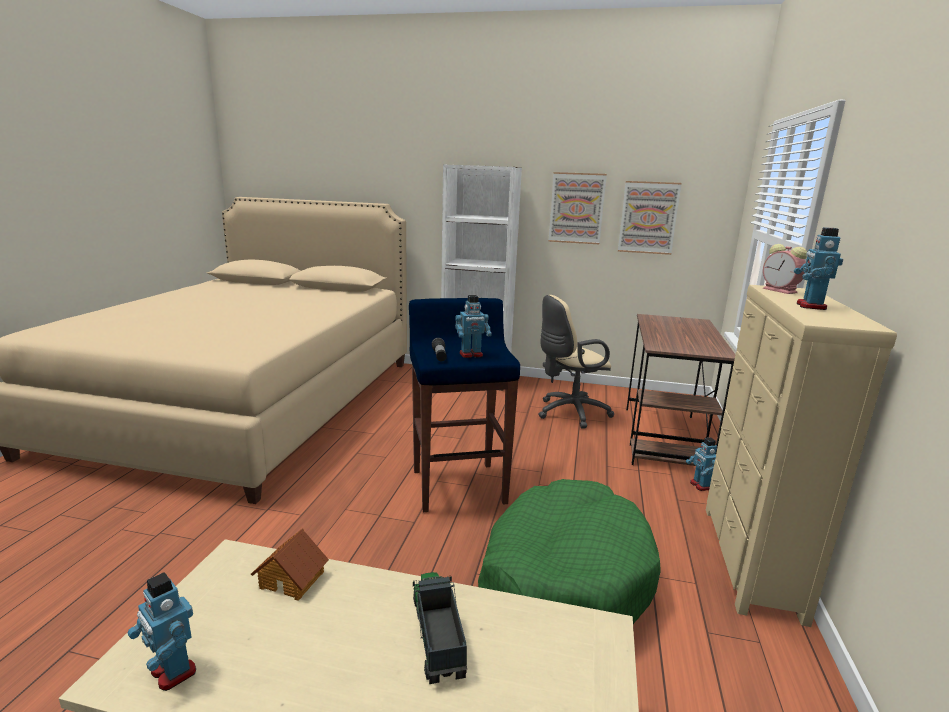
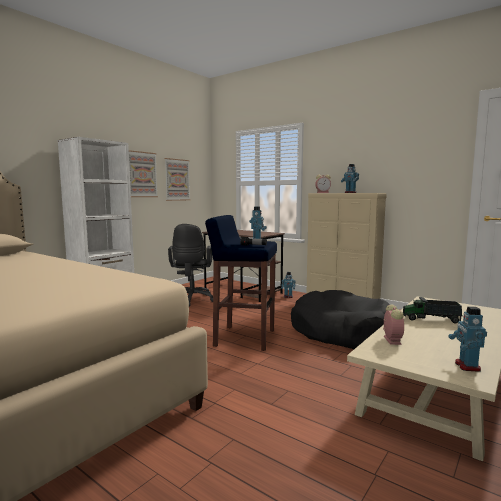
camera: 65 degrees left, 10 degrees down
toy robot [128,572,196,691] -> toy robot turned 120 degrees clockwise [448,306,487,372]
toy house [251,528,329,601] -> alarm clock [383,305,404,345]
green dog bed [478,479,660,624] -> black dog bed [291,290,390,349]
beige office chair [538,295,614,428] -> black office chair [168,224,213,307]

